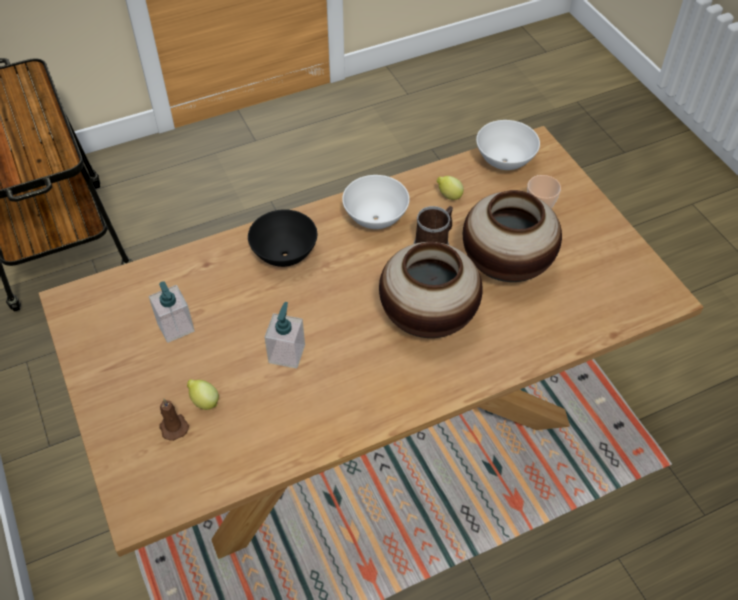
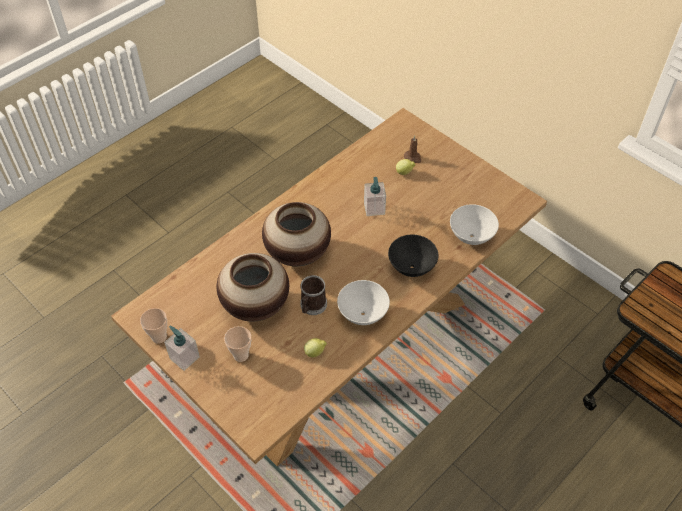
camera: 160 degrees right, 0 degrees up
soap dispenser [149,281,195,343] -> soap dispenser moved to [164,326,200,371]
white bowl [476,120,540,170] -> white bowl moved to [450,204,499,245]
none -> cup [140,308,167,344]

